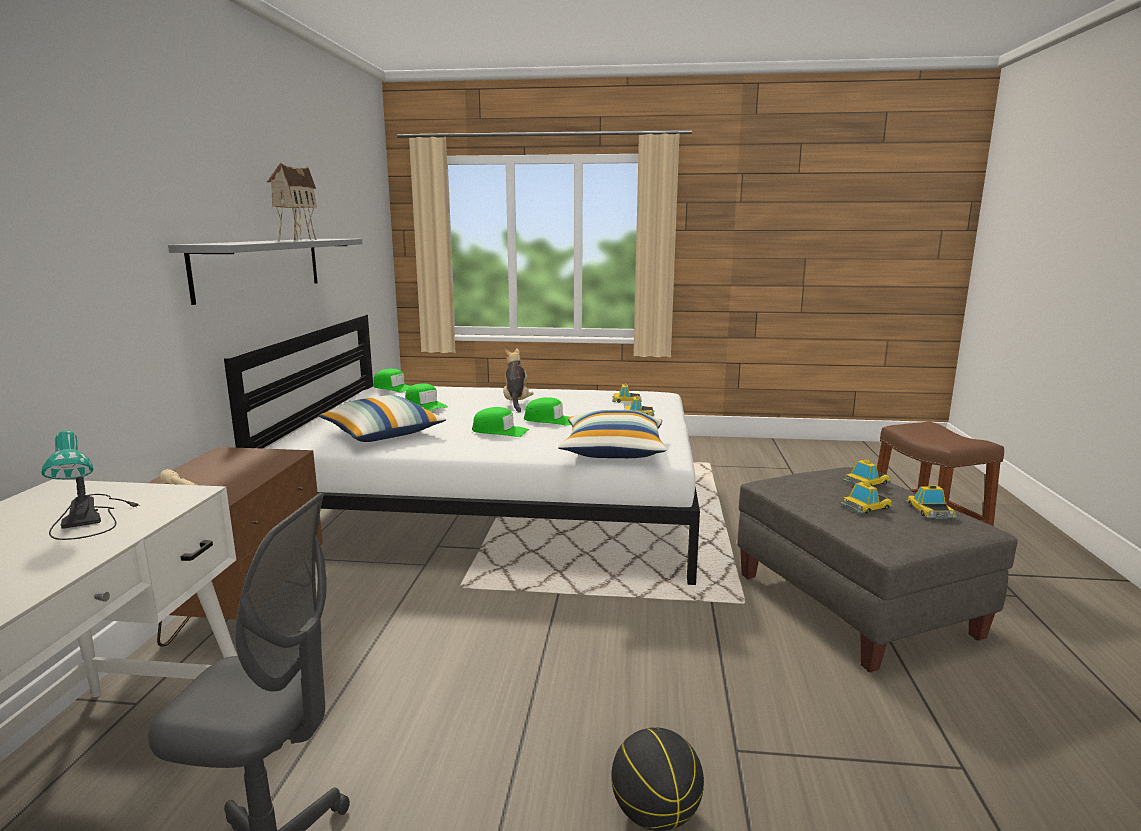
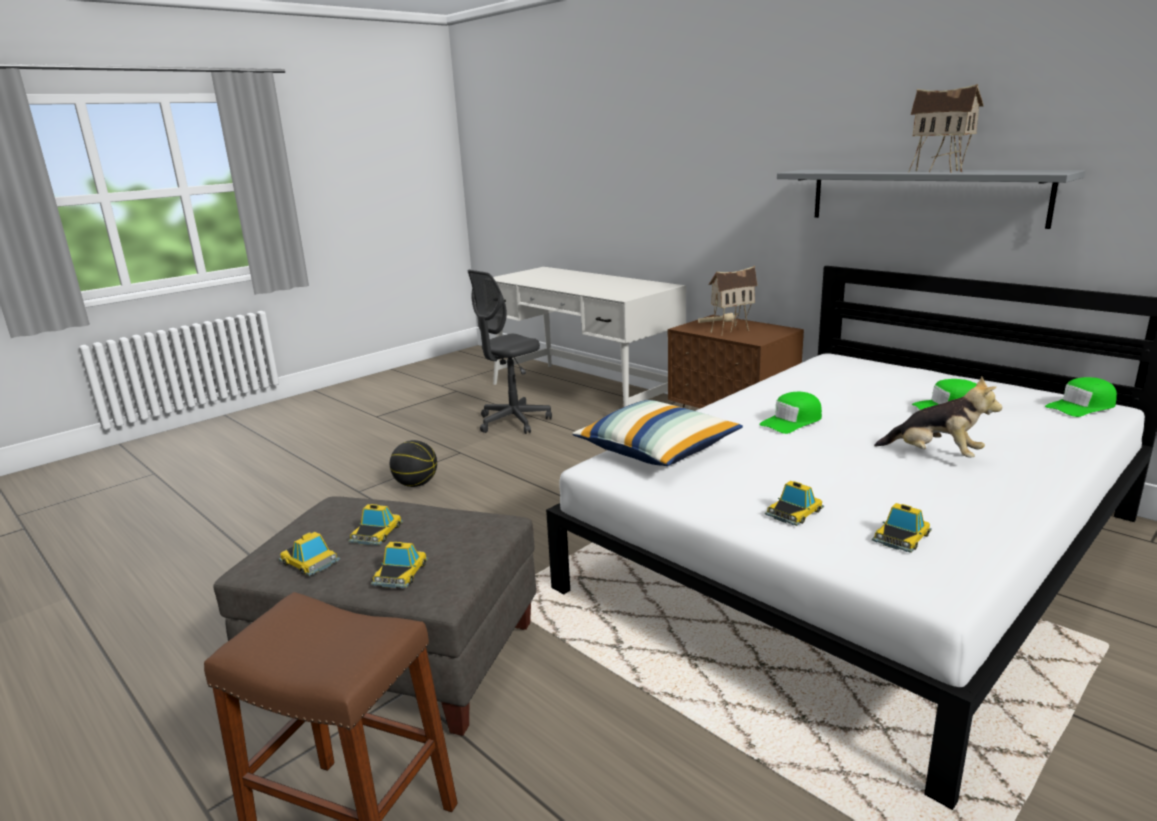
camera: 130 degrees right, 5 degrees up
table lamp [42,431,140,540] -> none
pillow [318,395,446,442] -> none
green cap [524,397,571,426] -> none
none -> toy house [708,266,758,336]

